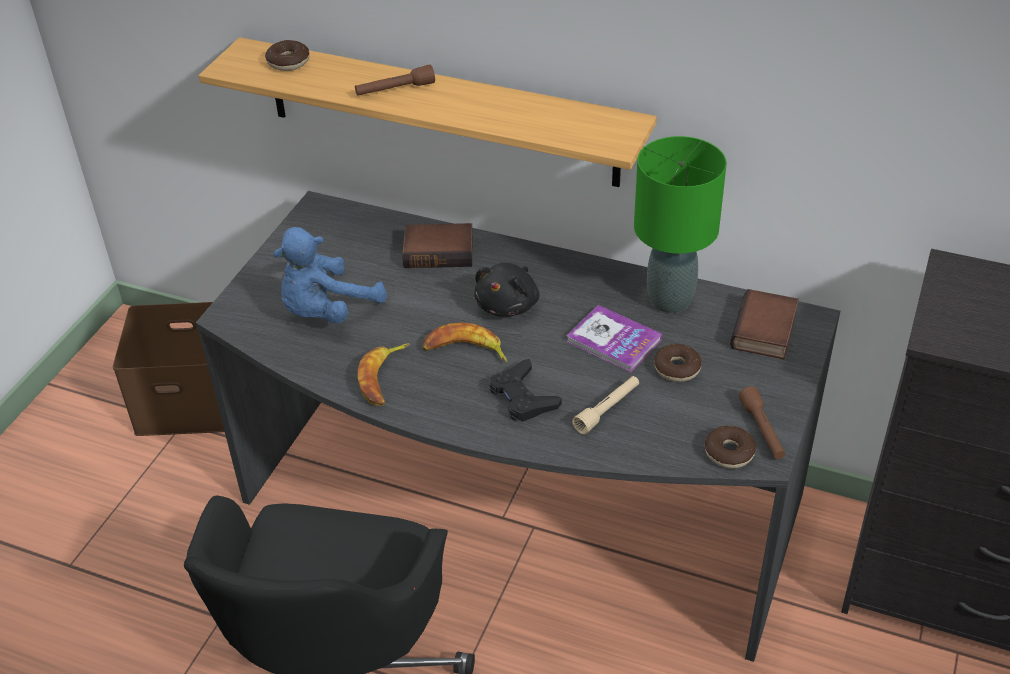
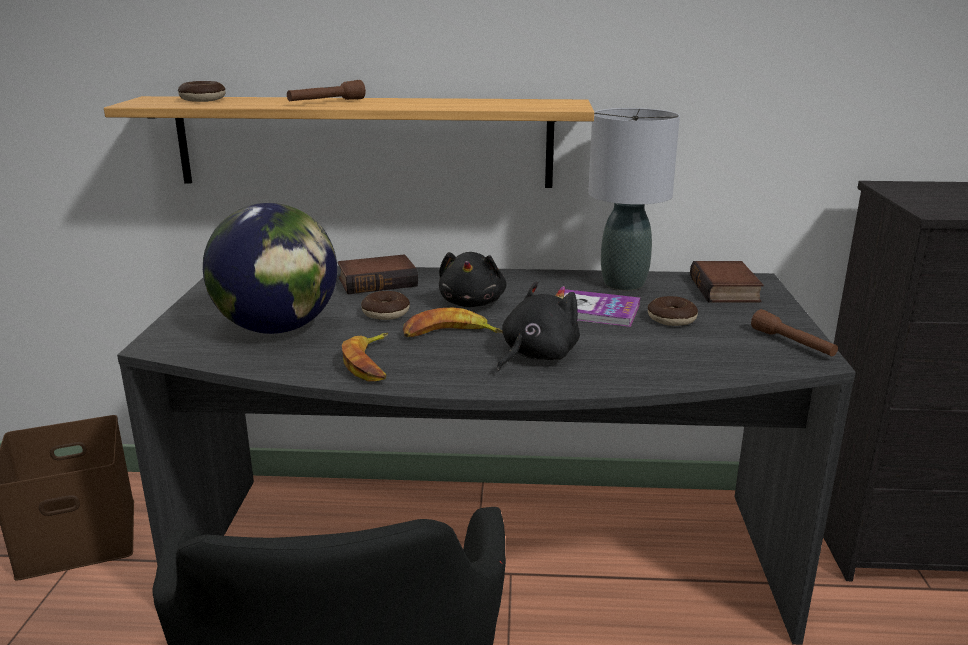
camera: 20 degrees left, 20 degrees down
blue plush toy [273,227,387,323] -> globe [203,203,337,334]
black game controller [489,359,562,422] -> black plush toy [497,282,580,371]
beige flashlight [572,376,639,434] -> none
green table lamp [634,136,727,313] -> grey table lamp [588,108,680,290]
donut [705,426,756,469] -> donut moved to [361,291,410,320]

